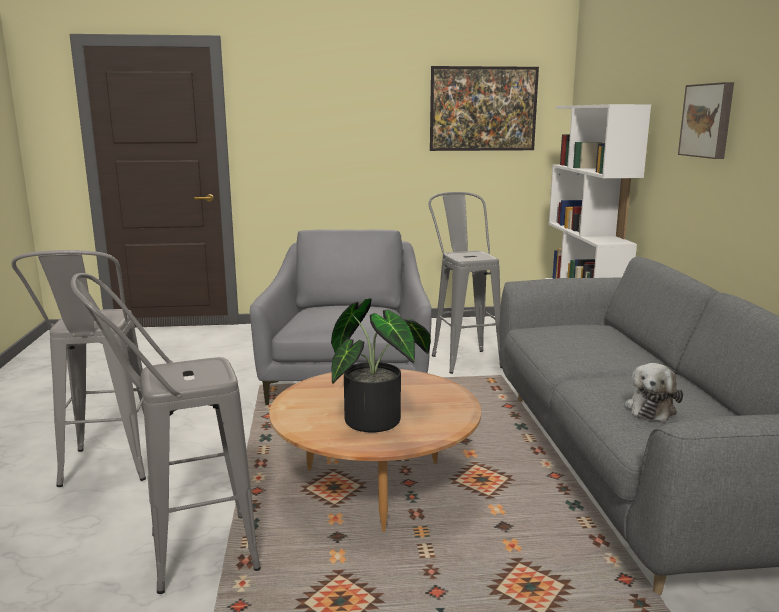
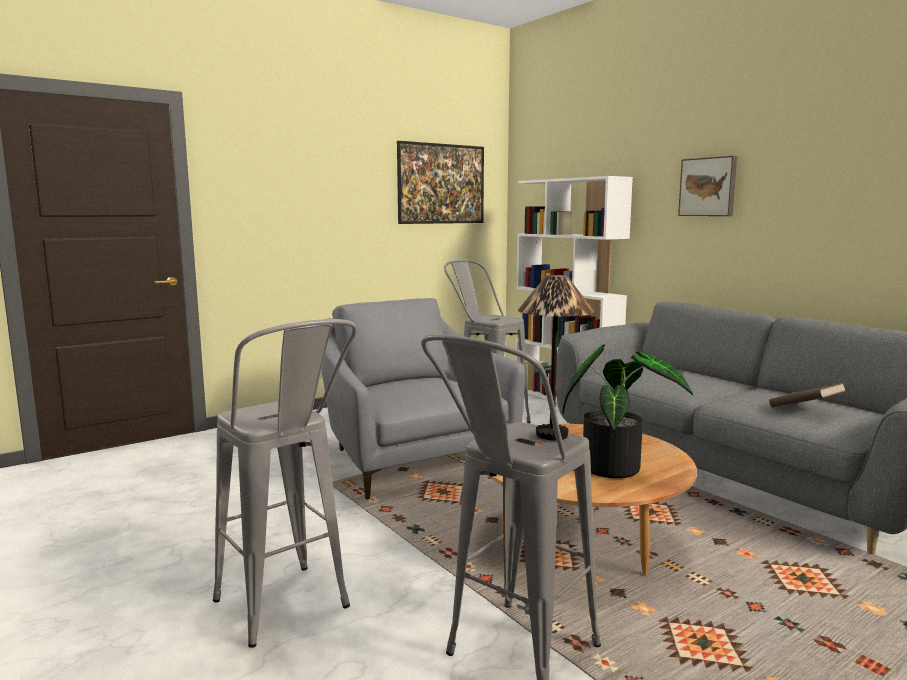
camera: 30 degrees left, 5 degrees down
plush toy [625,363,683,422] -> brown book [769,383,845,407]
none -> table lamp [518,275,594,440]

